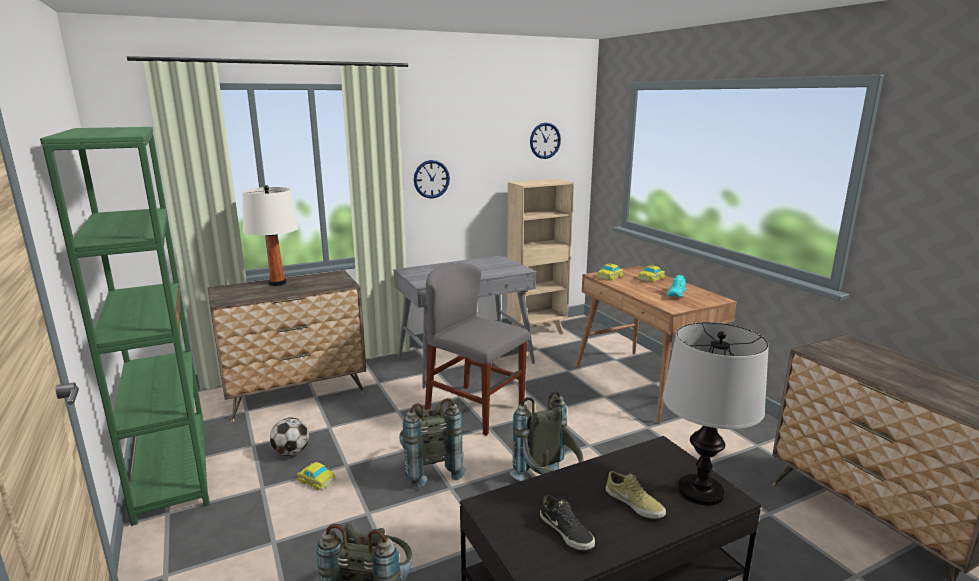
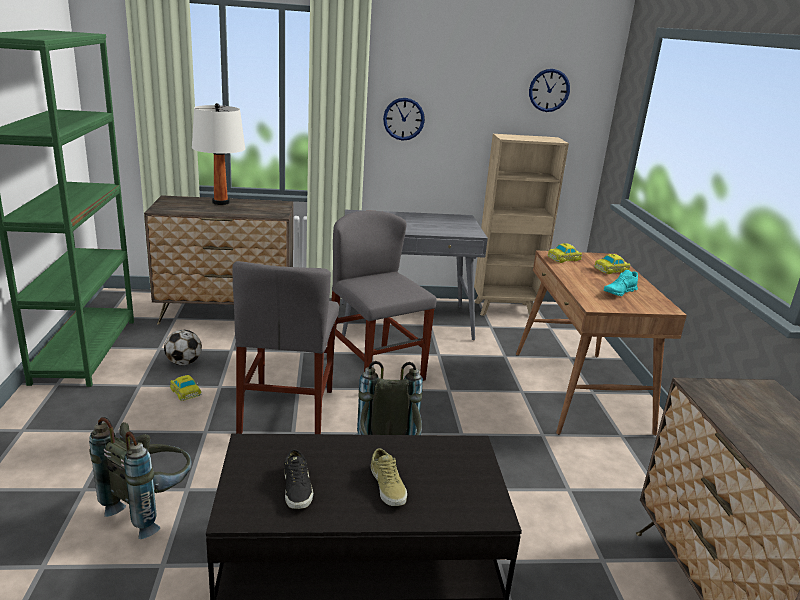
camera: 20 degrees right, 5 degrees up
grey backpack [399,398,466,489] -> grey chair [232,261,339,434]
table lamp [663,322,769,506] -> none

